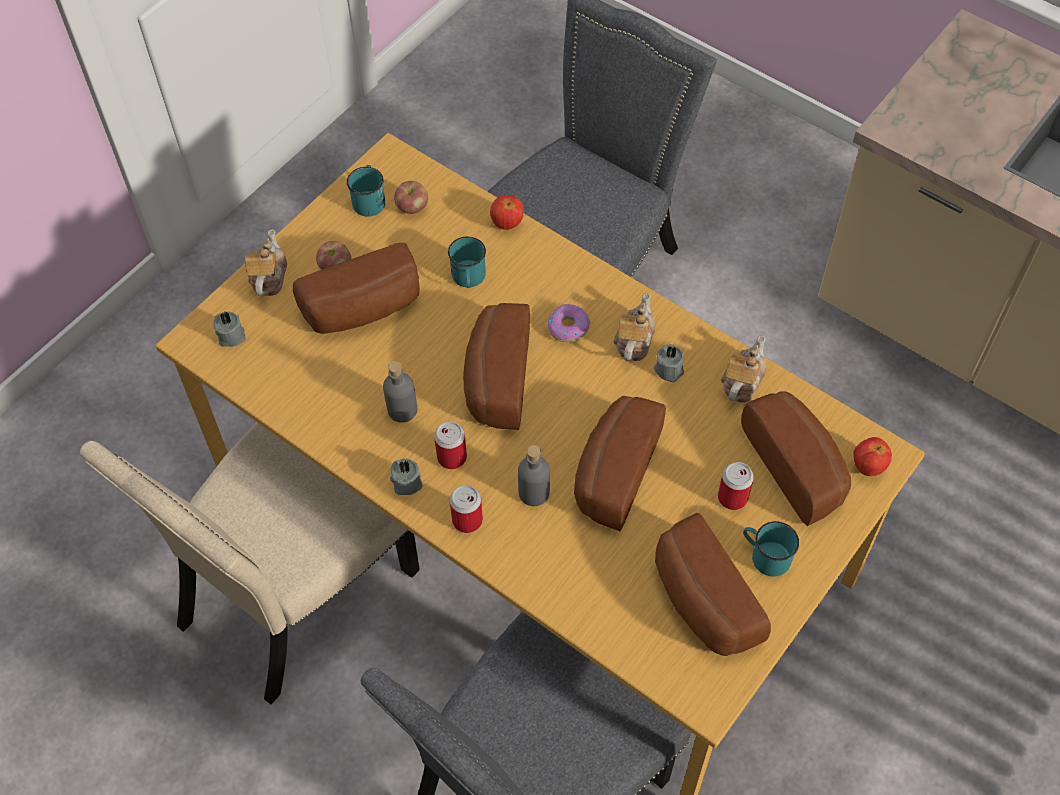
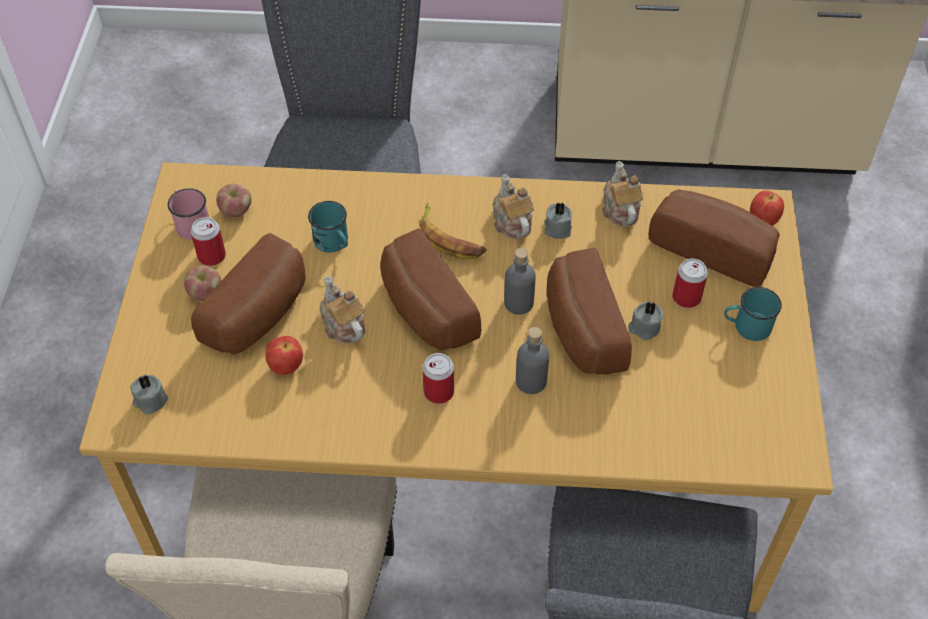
camera: 35 degrees left, 5 degrees down
teapot [245,229,287,296] -> teapot moved to [320,276,365,343]
turquoise mug [347,165,385,217] -> pink mug [168,188,209,240]
grey bottle [383,361,417,423] -> grey bottle moved to [504,248,536,315]
grey candle [390,458,423,495] -> grey candle moved to [628,302,663,340]
can [450,485,483,533] -> can moved to [191,217,226,266]
apple [490,195,524,230] -> apple moved to [266,336,303,375]
donut [547,304,590,342] -> banana [418,203,487,259]
bread [655,513,771,656] -> none

